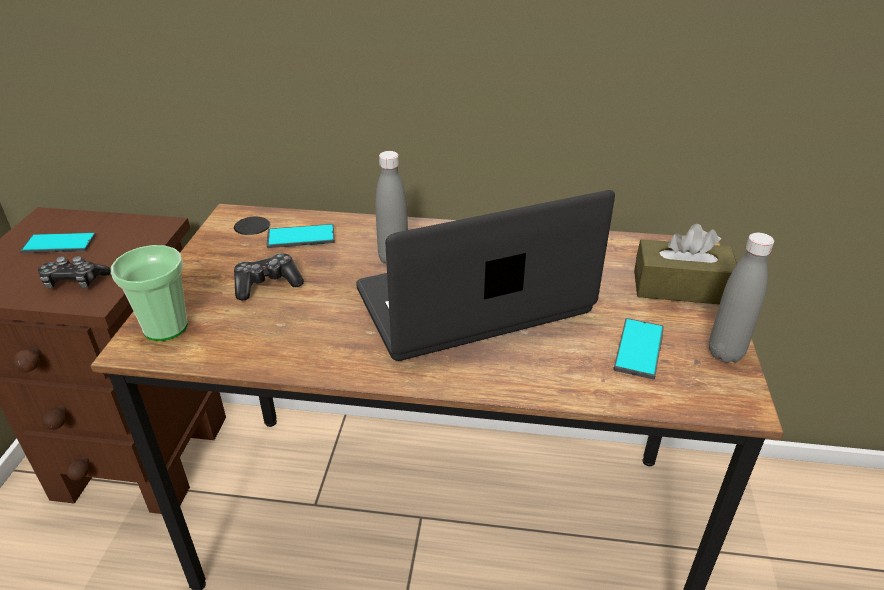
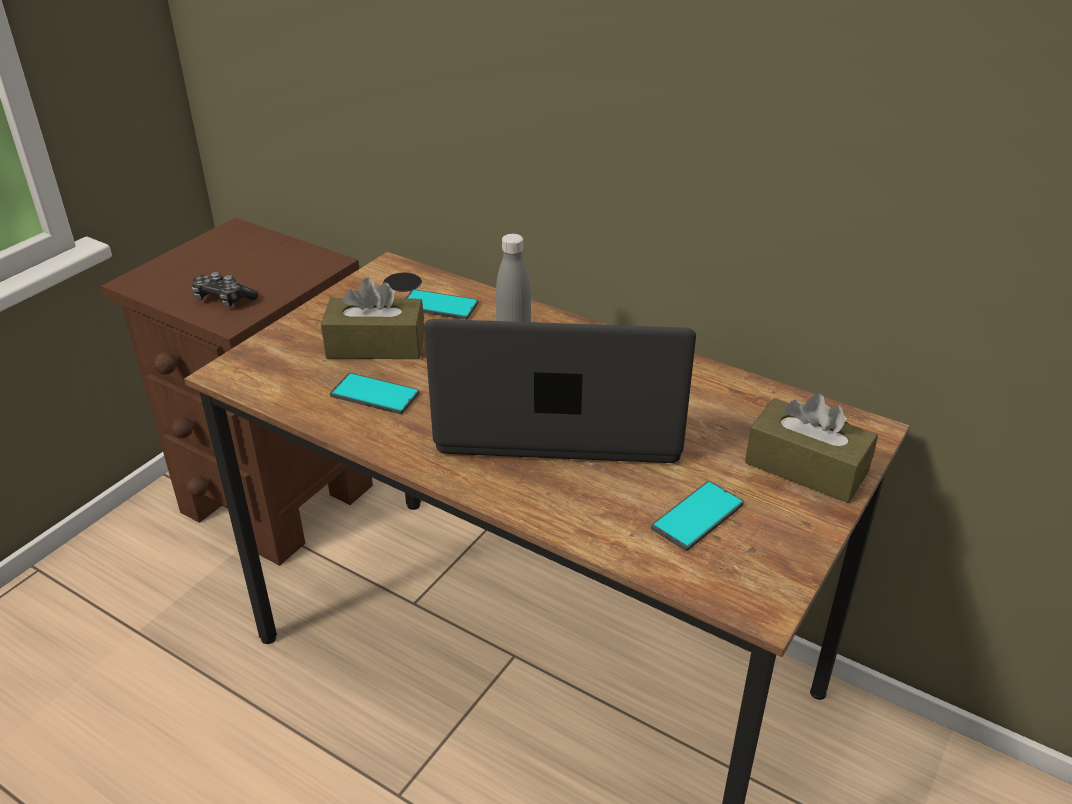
camera: 25 degrees right, 0 degrees up
phone [20,232,96,253] -> phone moved to [330,373,420,415]
cup [111,245,188,341] -> none
game controller [234,253,304,300] -> brown tissue box [321,278,425,359]
grey bottle [709,233,774,363] -> none

